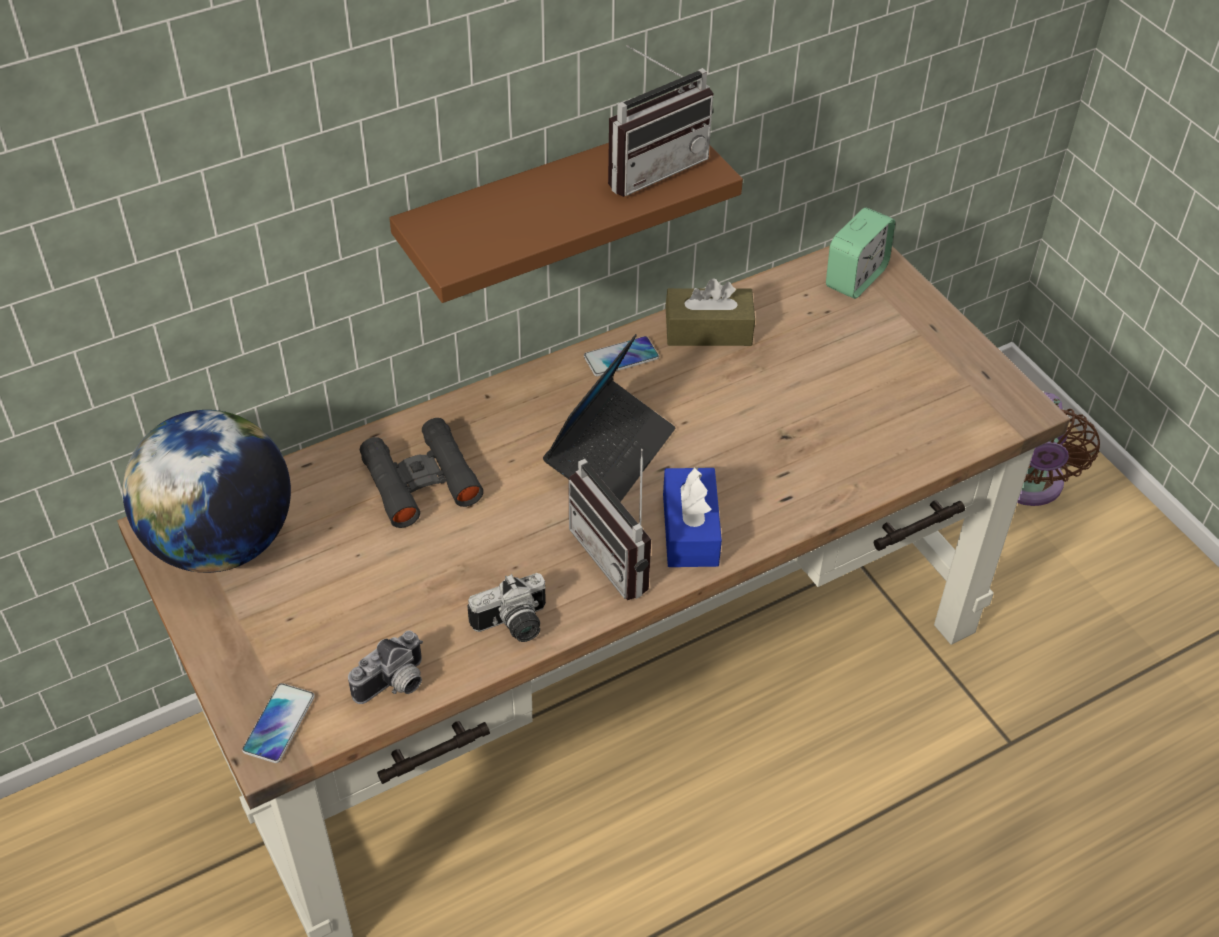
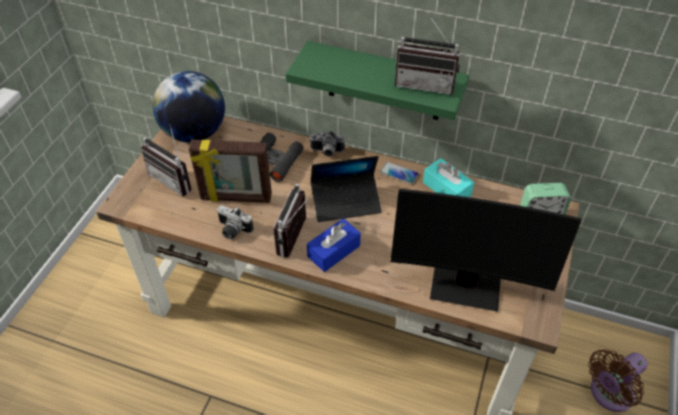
camera: 50 degrees right, 0 degrees up
phone [242,683,315,763] -> none
camera [348,631,423,704] -> camera moved to [309,131,345,157]
brown shelf [389,143,743,303] -> green shelf [286,41,469,120]
brown tissue box [665,278,755,346] -> turquoise tissue box [423,158,474,197]
none -> radio [141,125,192,196]
none -> picture frame [189,140,272,203]
none -> monitor [391,189,581,312]

